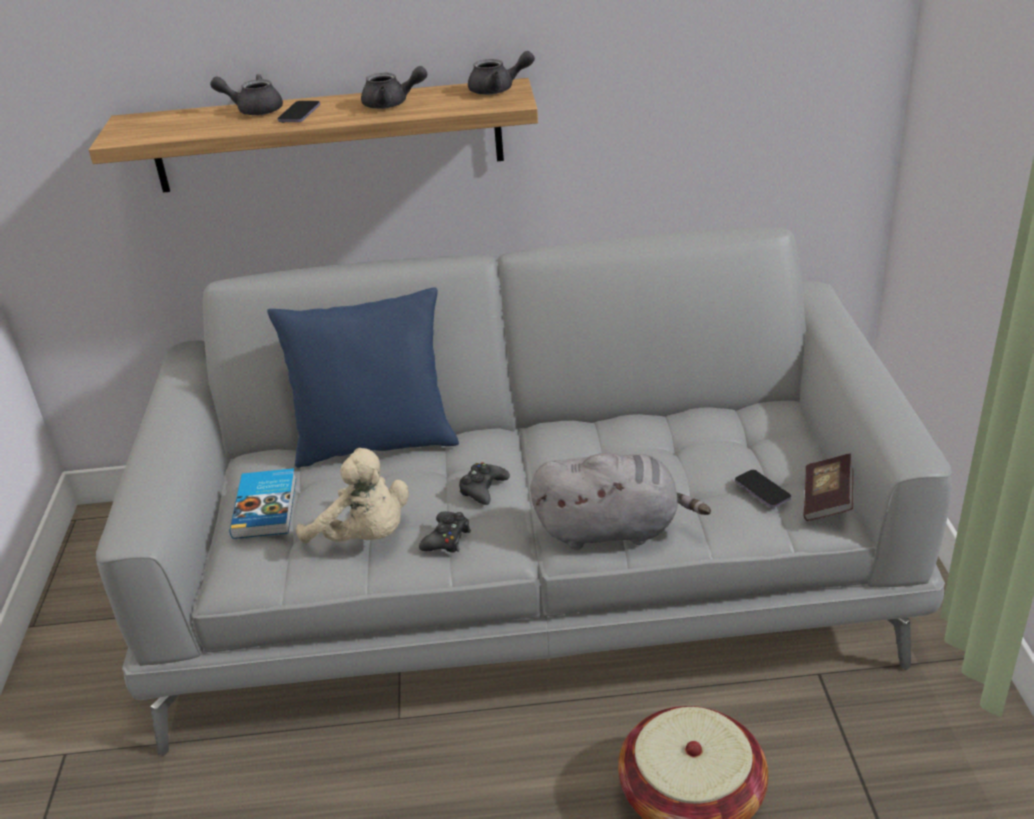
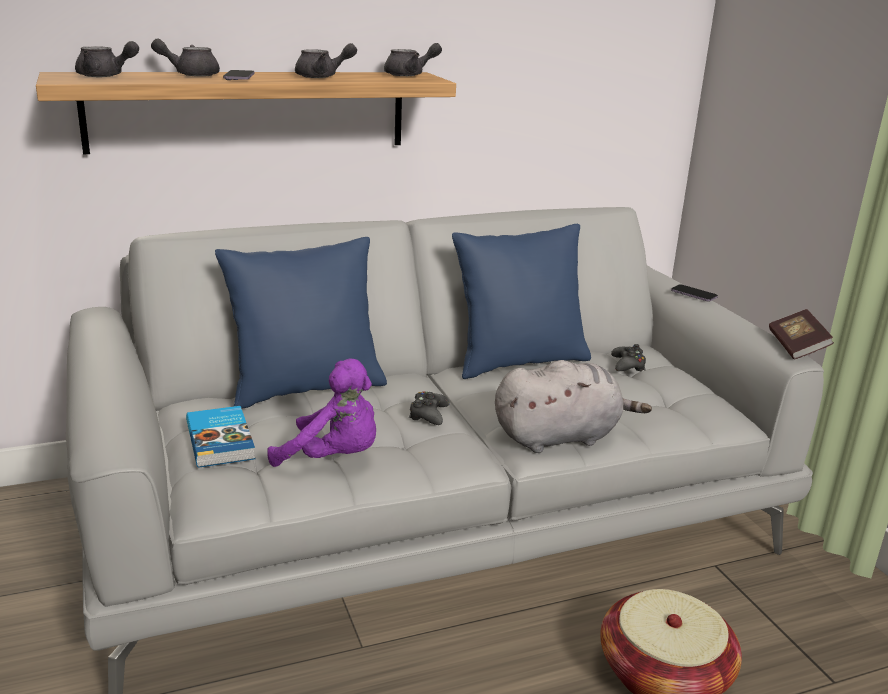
camera: 20 degrees left, 10 degrees down
beige plush toy [296,448,409,544] -> purple plush toy [267,359,376,467]
black game controller [419,511,471,553] -> black game controller moved to [611,344,646,371]
phone [735,470,791,508] -> phone moved to [671,284,718,301]
book [803,453,853,521] -> book moved to [769,309,834,359]
none -> grey teapot [75,41,139,77]
none -> blue pillow [452,224,591,379]

